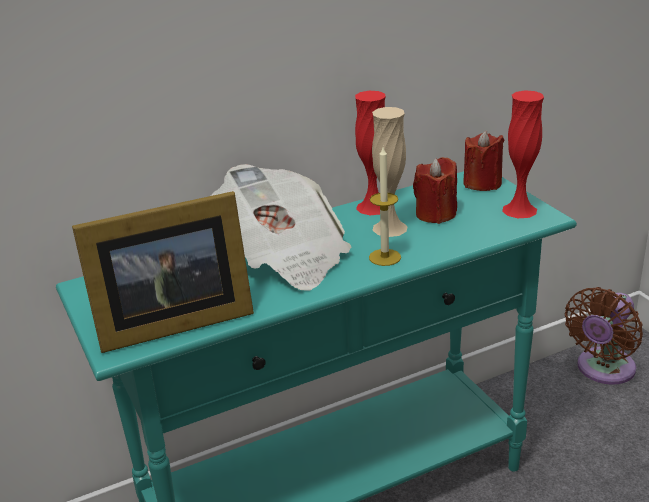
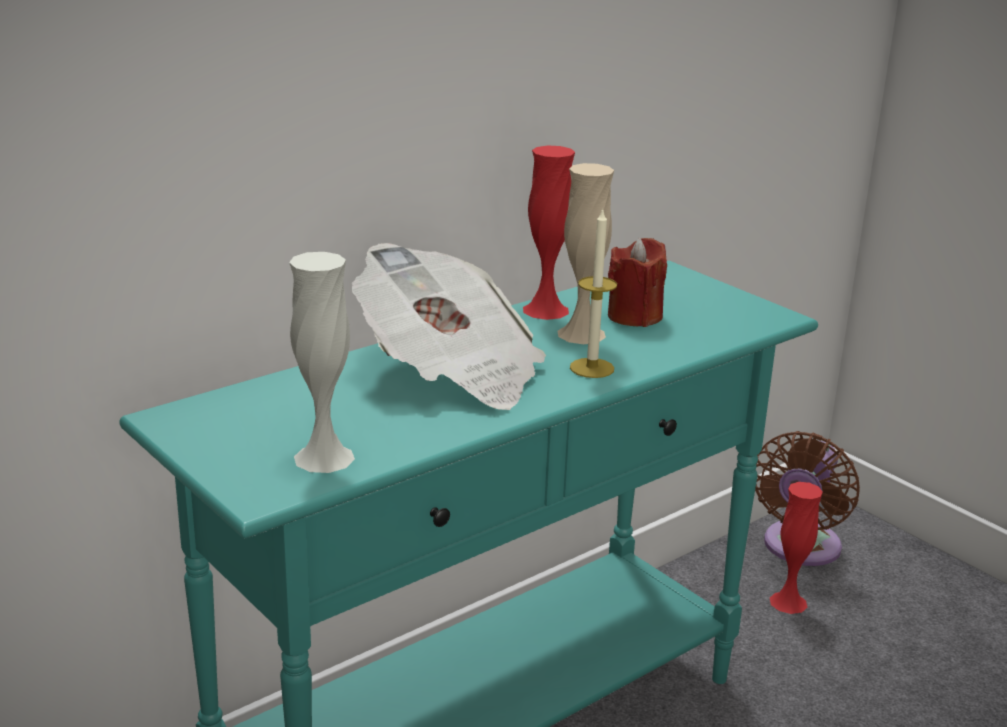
camera: 15 degrees left, 5 degrees down
picture frame [72,191,254,353] -> white vase [289,252,355,473]
red candle [463,130,504,191] -> none
red vase [502,91,544,218] -> red vase moved to [770,482,823,614]

